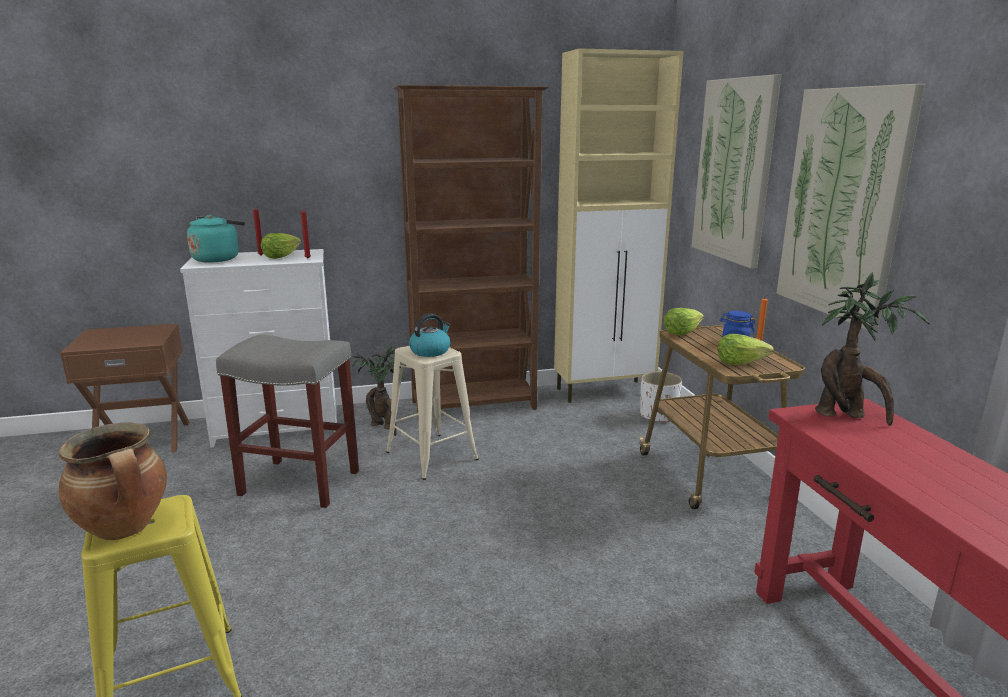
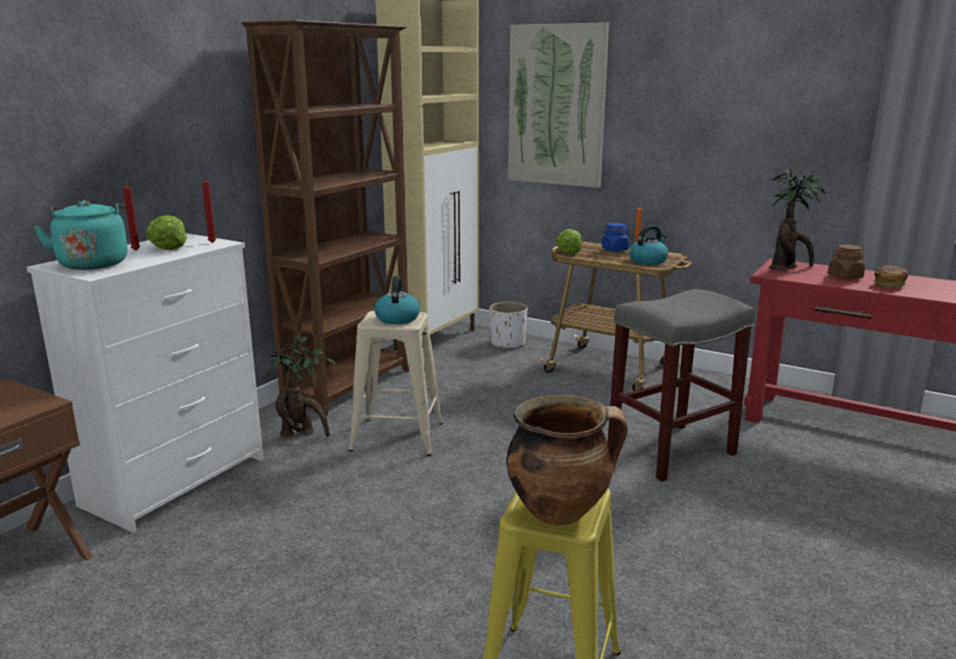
camera: 45 degrees left, 0 degrees up
grey stool [216,335,359,508] -> grey stool moved to [608,289,755,482]
lettuce [718,334,774,365] -> kettle [629,225,668,265]
picture [776,84,925,331] -> none
none -> brown jar [828,244,865,280]
none -> bread [874,266,908,288]

